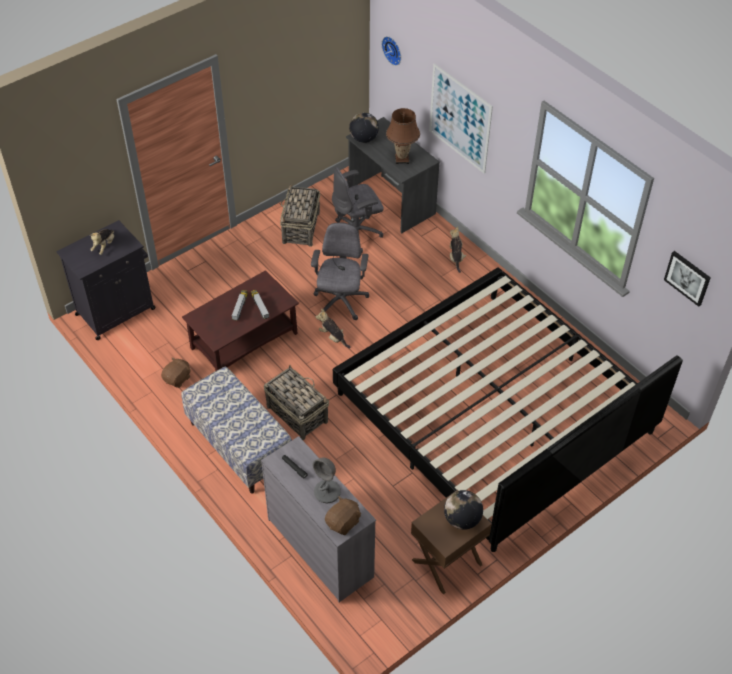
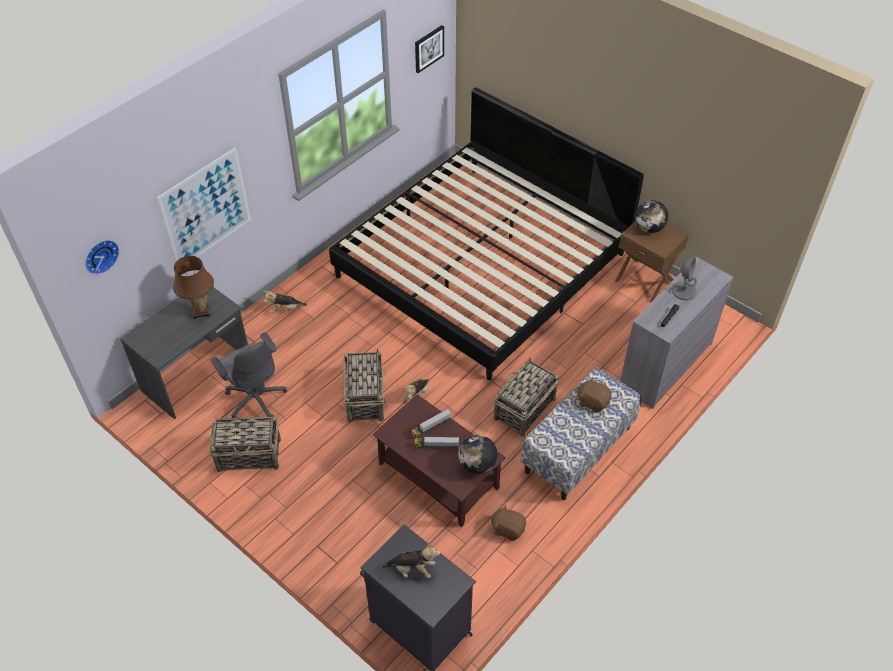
camera: 100 degrees left, 0 degrees up
grey office chair [311,222,369,320] -> basket [343,349,386,423]
brown plush toy [325,496,361,535] -> brown plush toy moved to [577,377,612,413]
globe [349,113,379,143] -> globe moved to [458,435,497,474]

